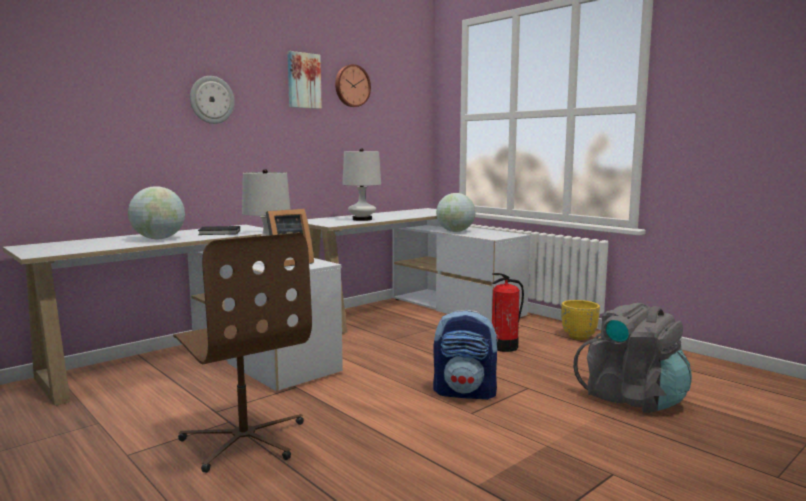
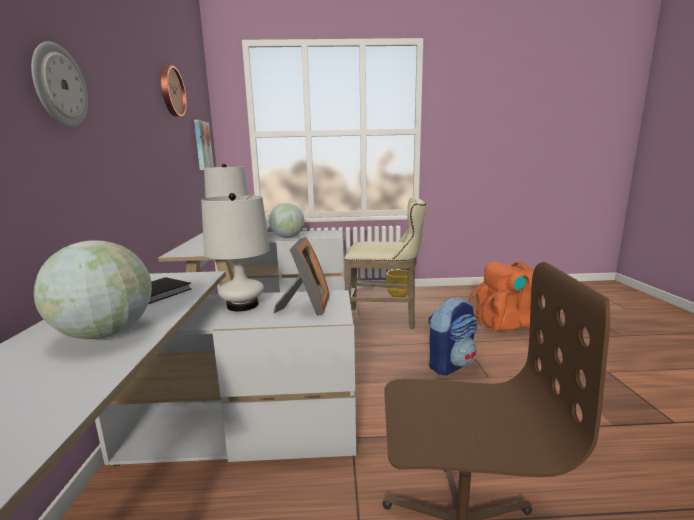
camera: 50 degrees left, 5 degrees up
picture [288,51,322,109] -> picture moved to [194,120,214,170]
fire extinguisher [492,273,524,352] -> beige stool [344,197,426,329]
grey backpack [573,303,692,413] -> orange backpack [468,261,542,331]

